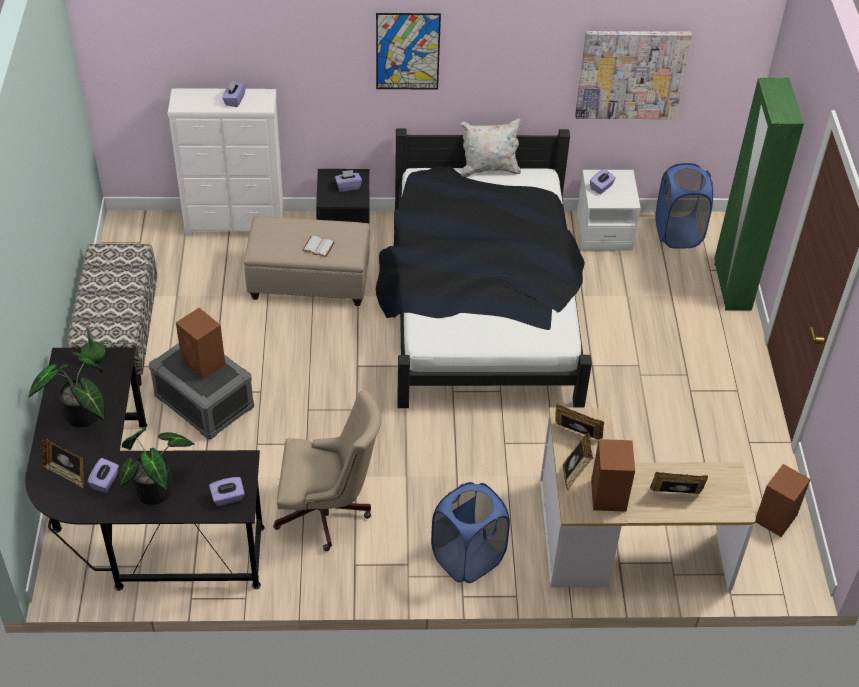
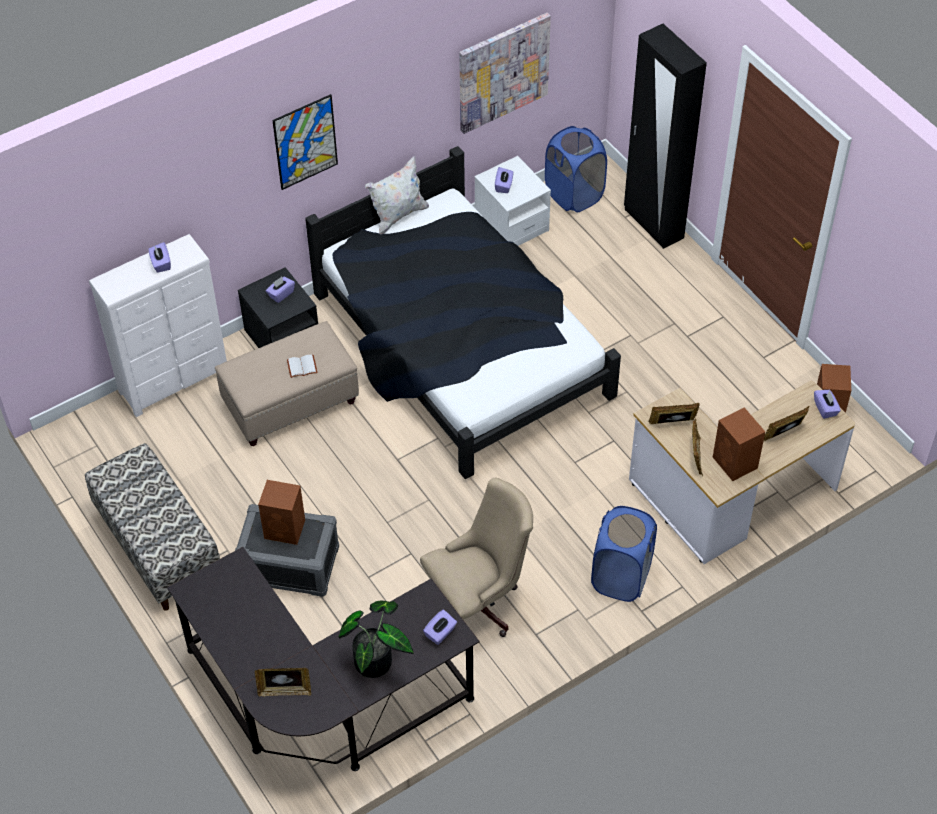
camera: 30 degrees left, 5 degrees up
potted plant [29,352,105,427] -> none
green bottle [81,324,105,363] -> none
purple tissue box [87,458,119,493] -> purple tissue box moved to [814,390,841,419]
green wardrobe [714,78,804,311] -> black wardrobe [624,24,707,249]

